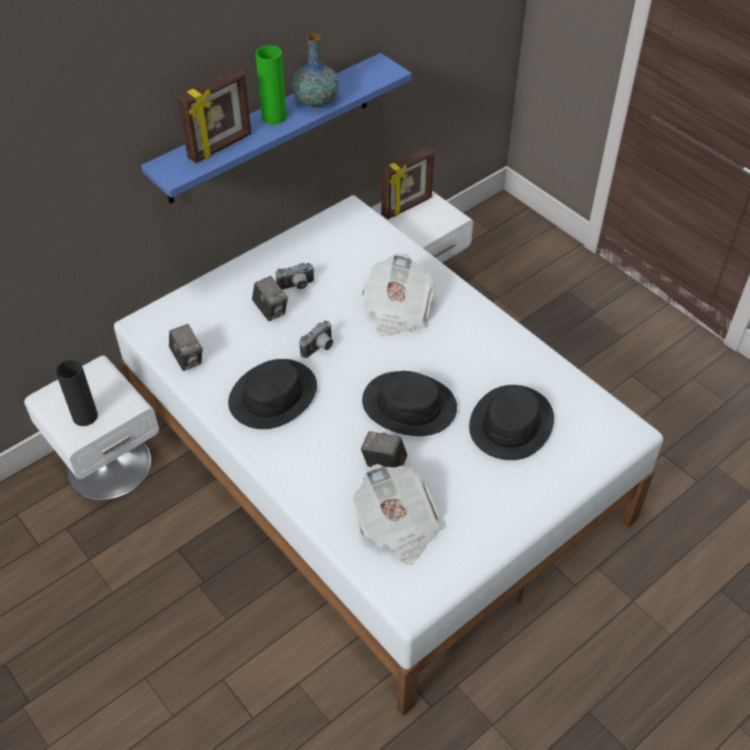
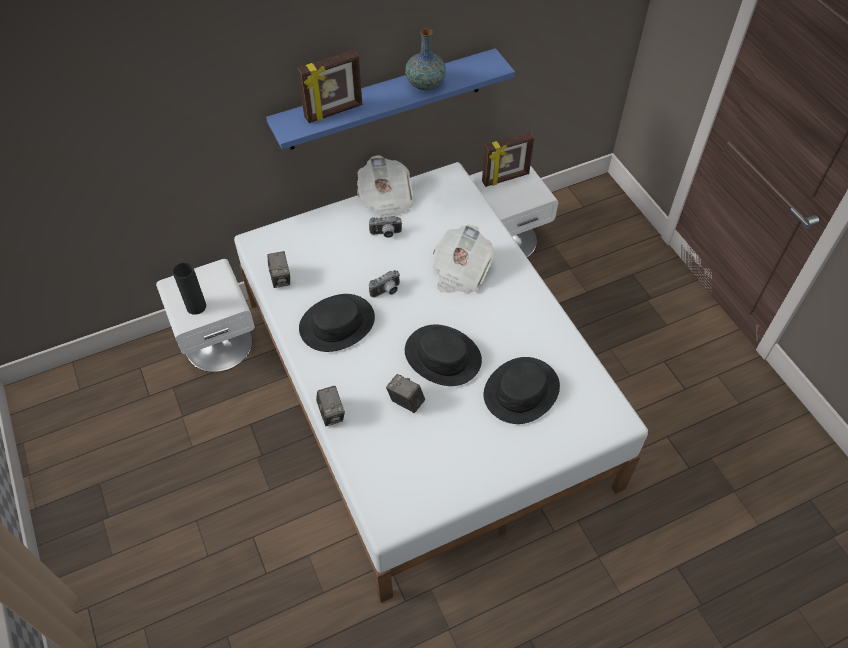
camera: 15 degrees right, 5 degrees up
camera [252,276,288,321] -> camera moved to [316,386,345,426]
green vase [255,45,287,125] -> none
newspaper [353,464,442,565] -> newspaper moved to [357,155,413,218]

